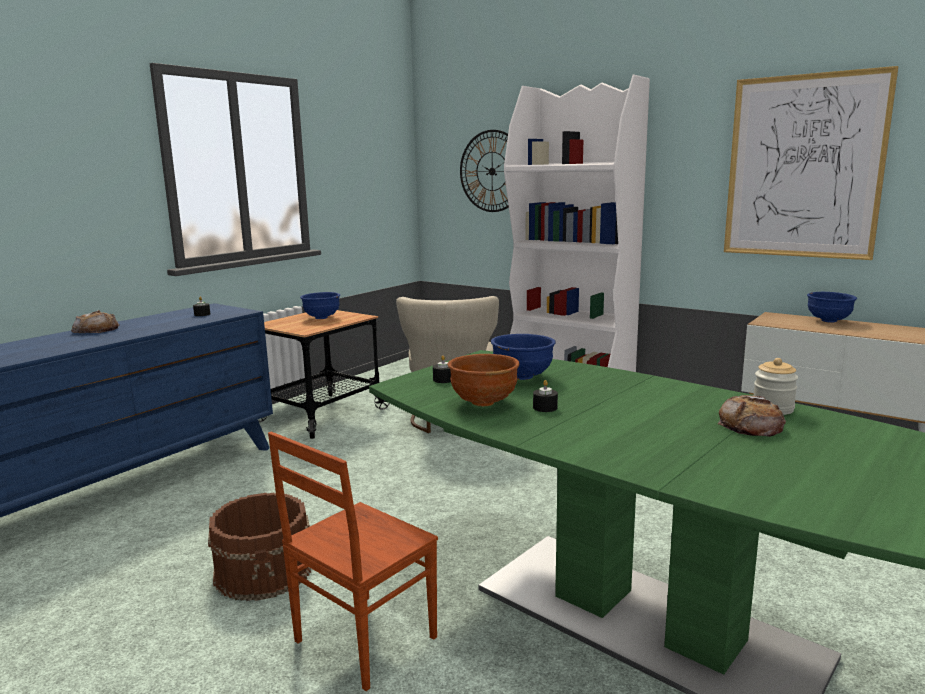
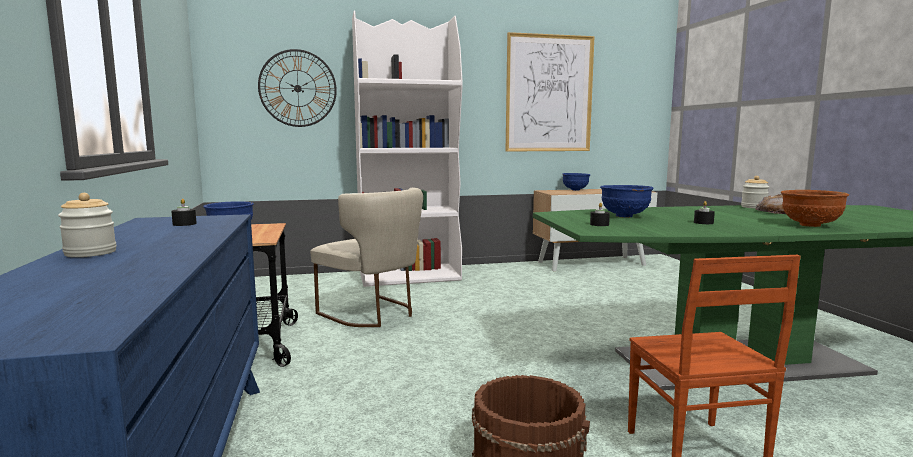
camera: 50 degrees left, 5 degrees down
bread [71,310,120,333] -> jar [58,193,117,257]
brown bowl [447,354,519,407] -> brown bowl moved to [781,190,849,227]

